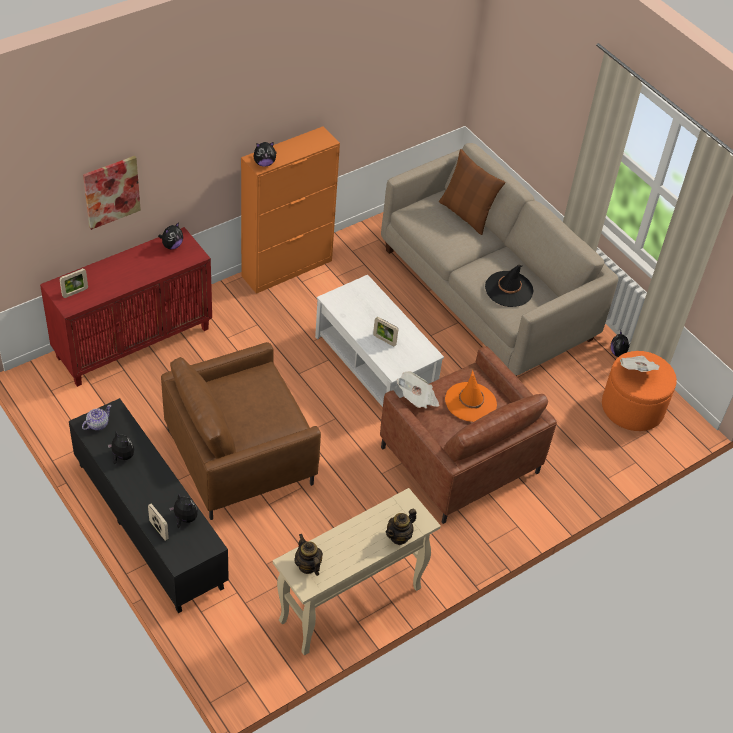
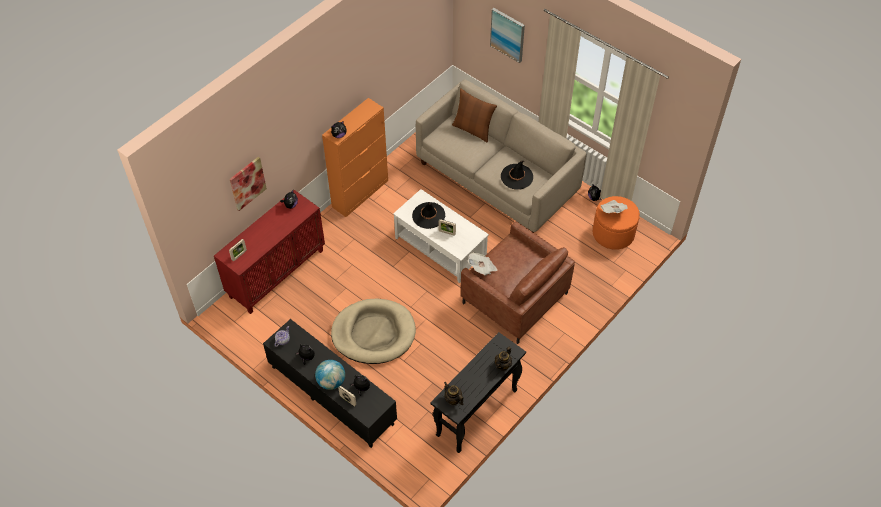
camera: 10 degrees left, 5 degrees up
brown armchair [161,342,321,520] -> beige dog bed [331,299,416,364]
beige console table [273,488,441,655] -> black console table [430,332,526,453]
orange hat [445,370,497,422] -> none
none -> globe [315,360,345,390]
none -> black hat [412,202,445,229]
none -> picture [490,8,525,63]

